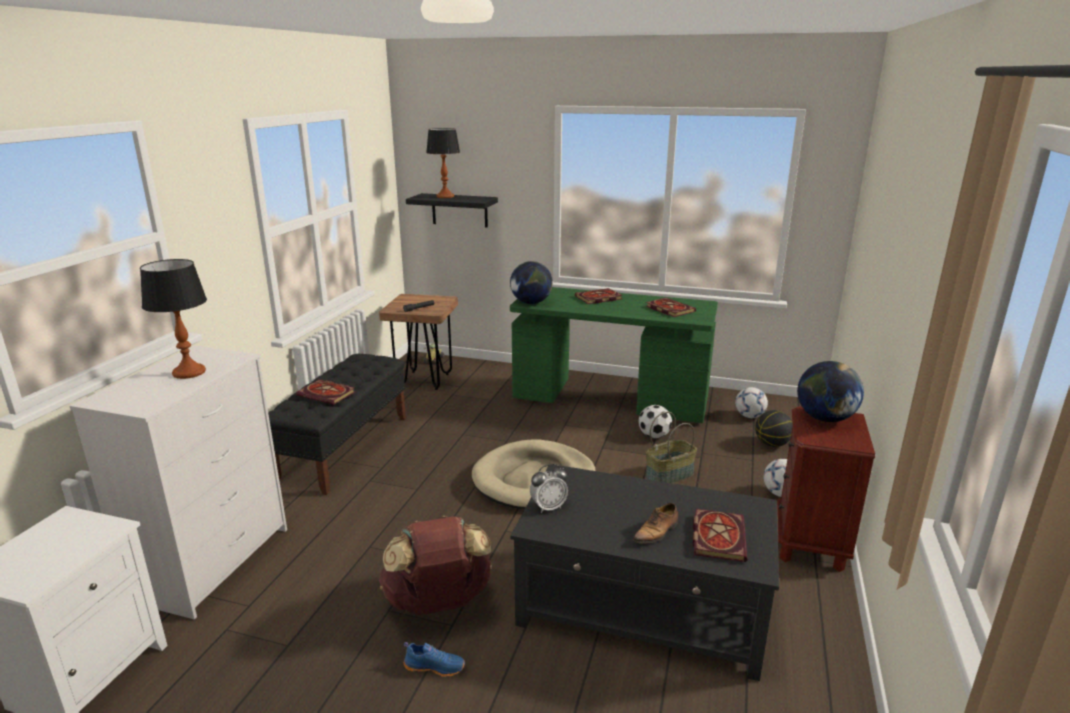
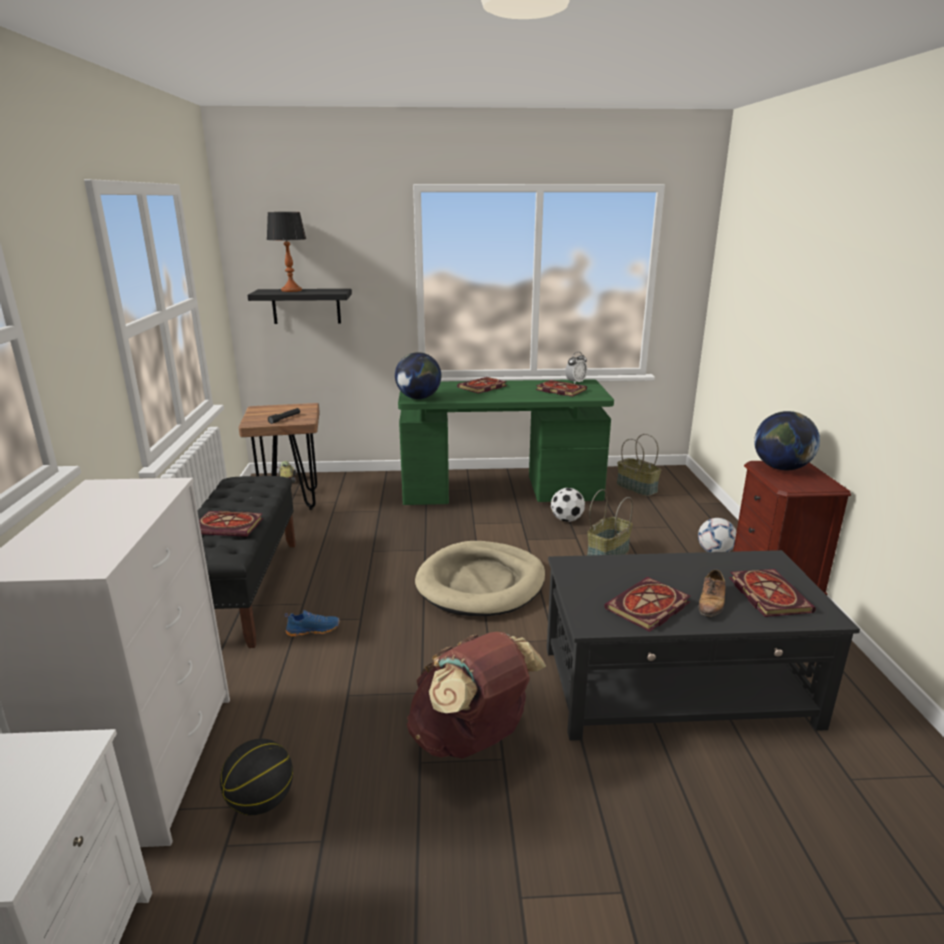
camera: 20 degrees left, 0 degrees up
table lamp [140,259,207,379] -> none
blue shoe [404,642,465,677] -> blue shoe moved to [285,610,340,637]
alarm clock [530,464,568,513] -> alarm clock moved to [565,352,587,384]
football [735,387,768,418] -> basket [617,434,661,496]
basketball [755,410,793,447] -> basketball moved to [220,739,293,815]
none -> book [604,577,691,632]

